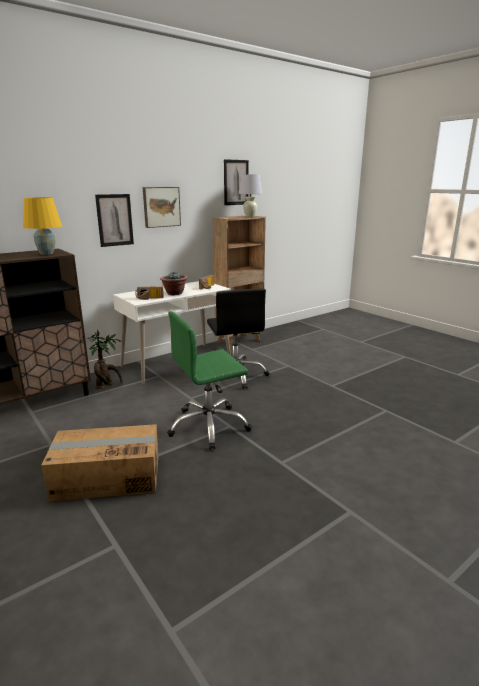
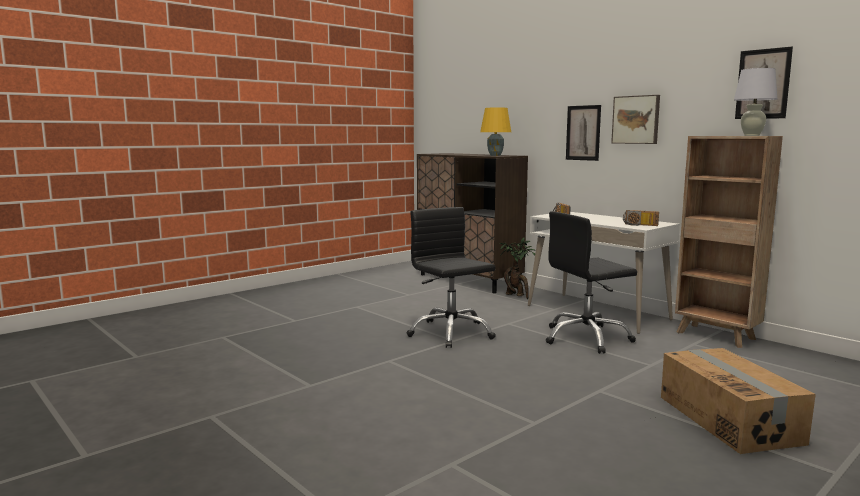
camera: 85 degrees right, 10 degrees down
cardboard box [42,424,158,501] -> cardboard box moved to [661,348,816,454]
potted plant [160,272,187,295] -> none
green office chair [167,311,252,450] -> black office chair [406,207,496,348]

